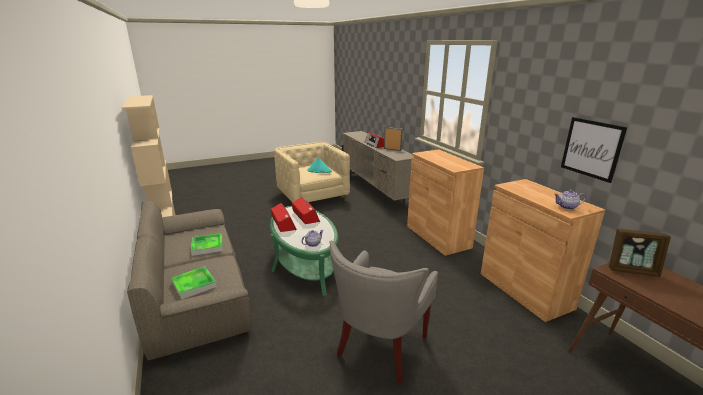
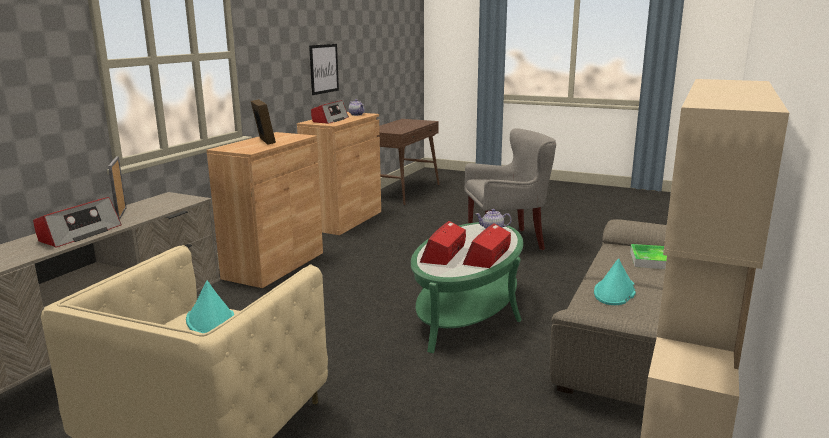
camera: 130 degrees left, 5 degrees down
tray [191,233,223,256] -> turquoise hat [594,259,636,305]
picture frame [609,228,671,277] -> picture frame moved to [251,99,276,145]
none -> radio [311,100,349,124]

